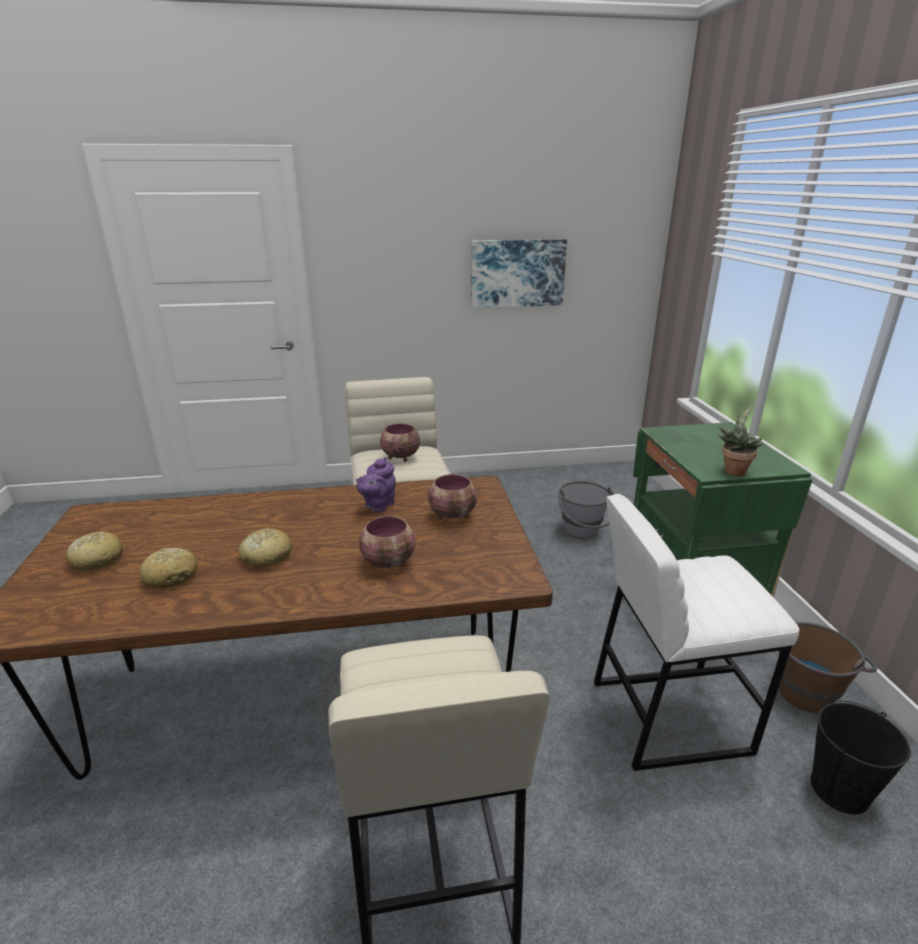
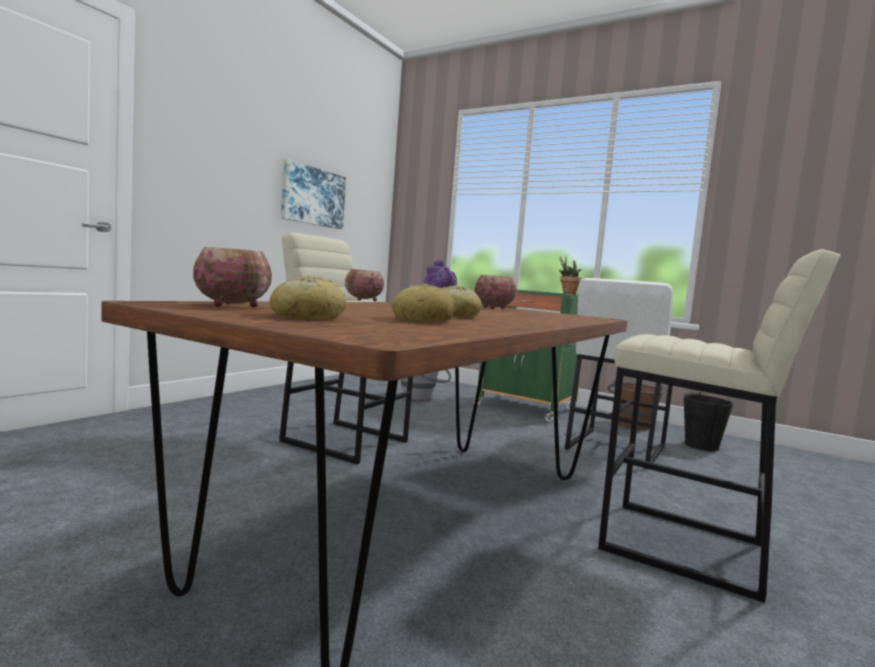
camera: 50 degrees left, 20 degrees down
bowl [359,516,415,568] -> bowl moved to [193,247,272,307]

